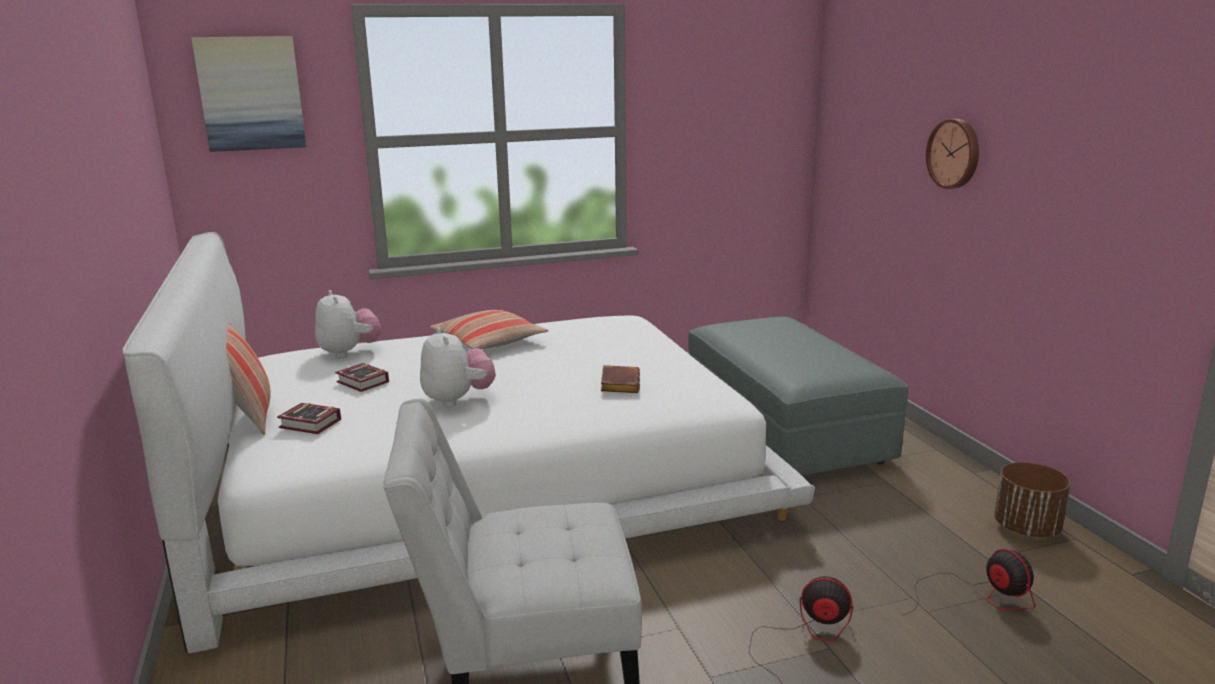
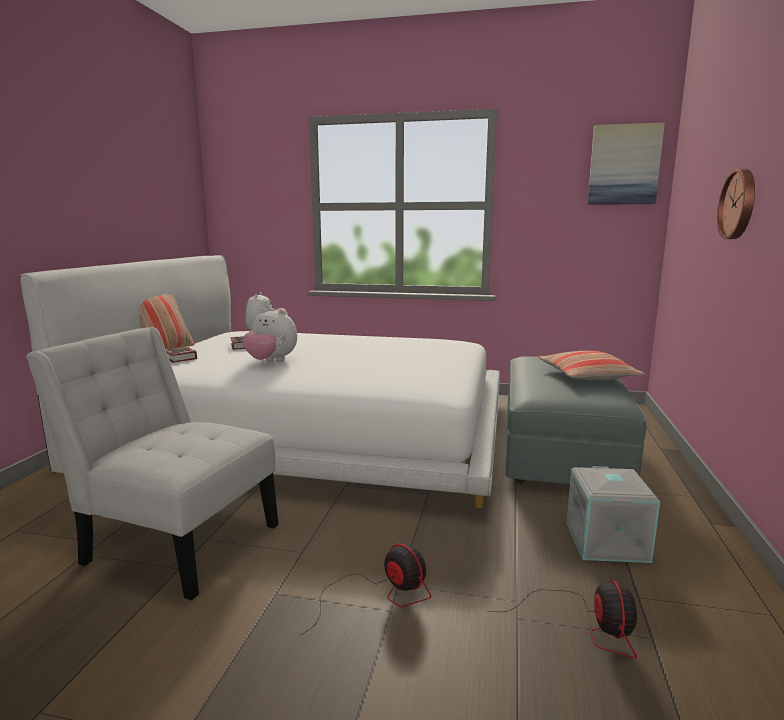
camera: 30 degrees right, 5 degrees down
picture [191,36,306,152] -> picture moved to [587,123,665,205]
plush toy [420,327,496,407] -> plush toy turned 105 degrees clockwise [243,309,297,361]
pillow [429,310,548,349] -> pillow moved to [538,351,645,380]
brown book [601,365,640,393] -> none
brown planter [994,462,1071,537] -> none
none -> grey storage box [567,466,660,563]

